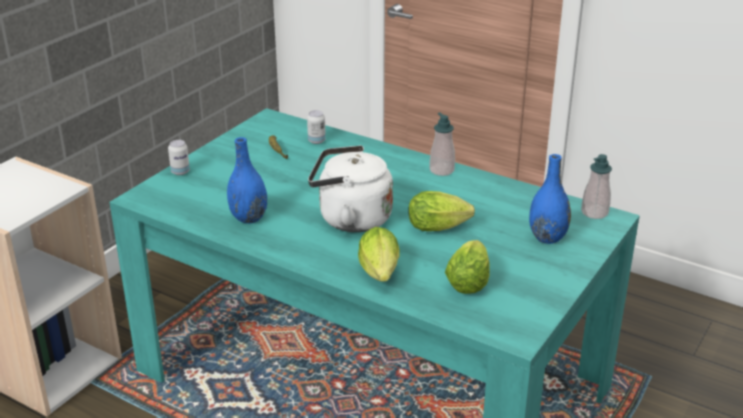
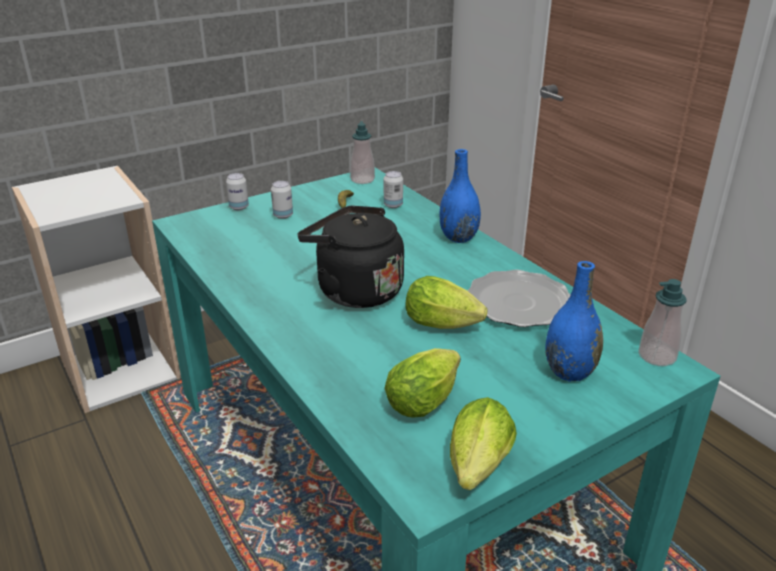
camera: 25 degrees right, 0 degrees up
blue vase [227,137,267,224] -> blue vase moved to [439,149,481,243]
white kettle [308,145,393,232] -> black kettle [298,206,404,308]
lettuce [358,227,400,282] -> lettuce moved to [450,397,517,490]
soap dispenser [429,113,455,176] -> soap dispenser moved to [350,121,375,184]
none -> can [271,181,293,219]
none -> plate [468,270,571,327]

